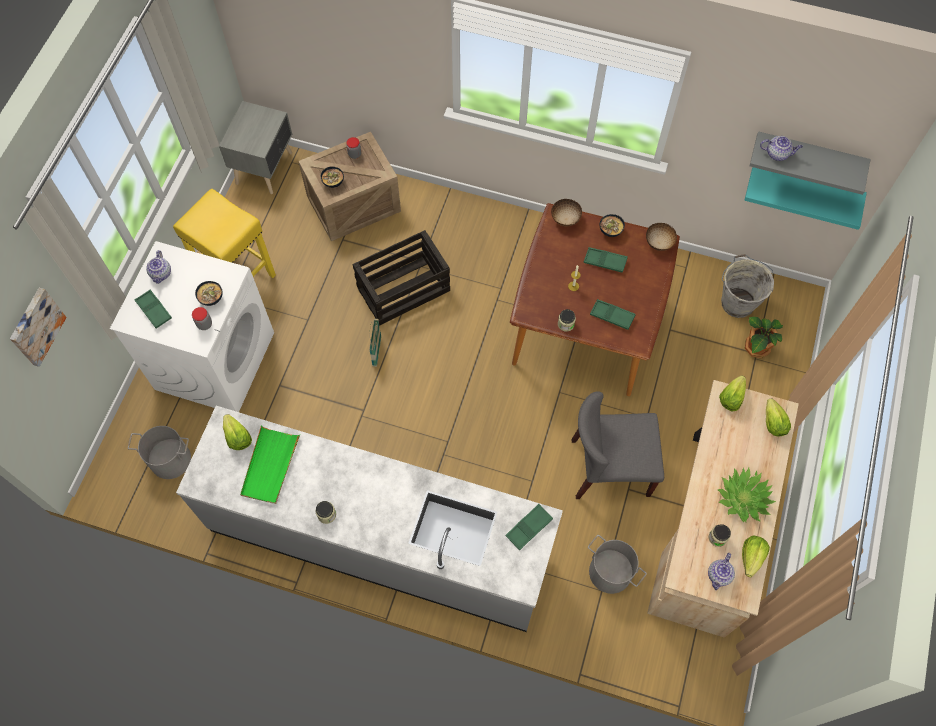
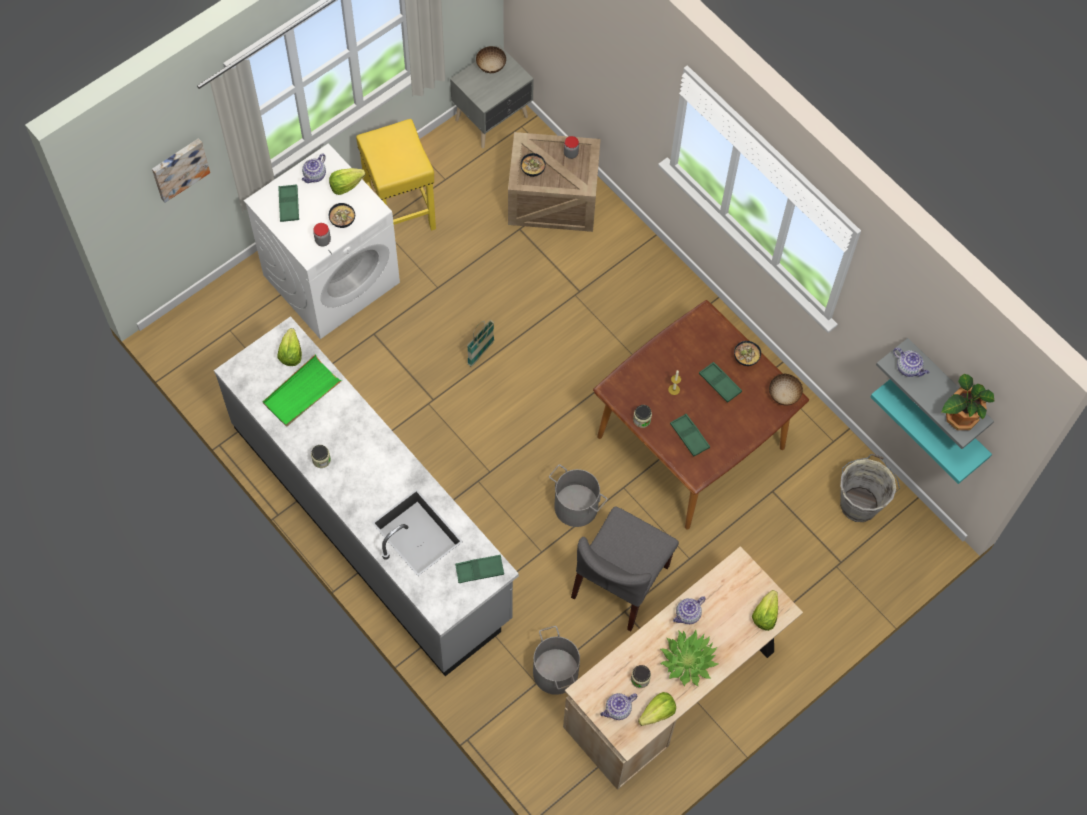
camera: 30 degrees right, 0 degrees up
grey bucket [128,426,191,479] -> grey bucket moved to [549,465,608,527]
crate [352,230,450,325] -> none
bowl [551,199,582,227] -> bowl moved to [476,46,506,73]
grey chair [572,391,664,499] -> grey chair turned 90 degrees counterclockwise [571,506,679,631]
lettuce [719,375,746,411] -> lettuce moved to [329,168,366,195]
potted plant [745,317,783,359] -> potted plant moved to [941,374,994,430]
none -> teapot [673,596,706,624]

